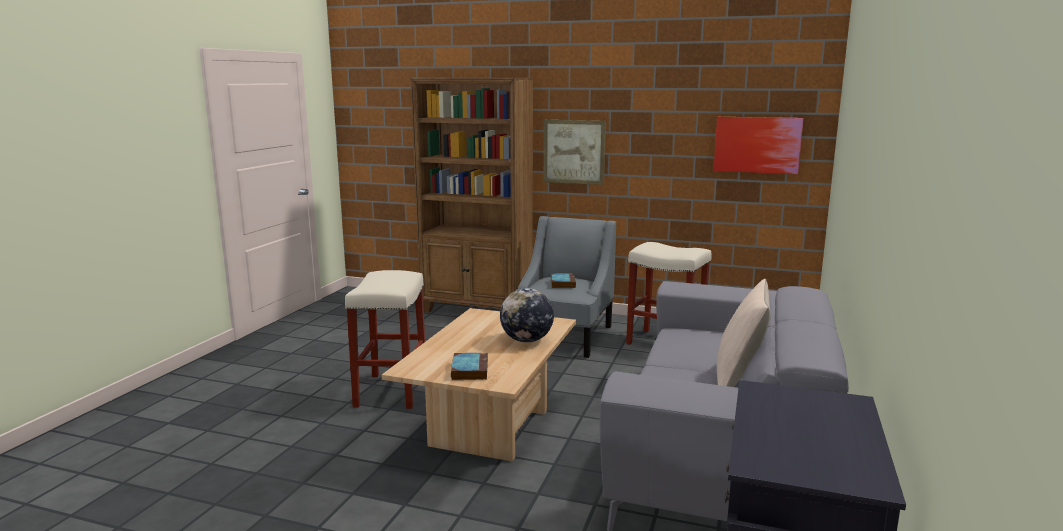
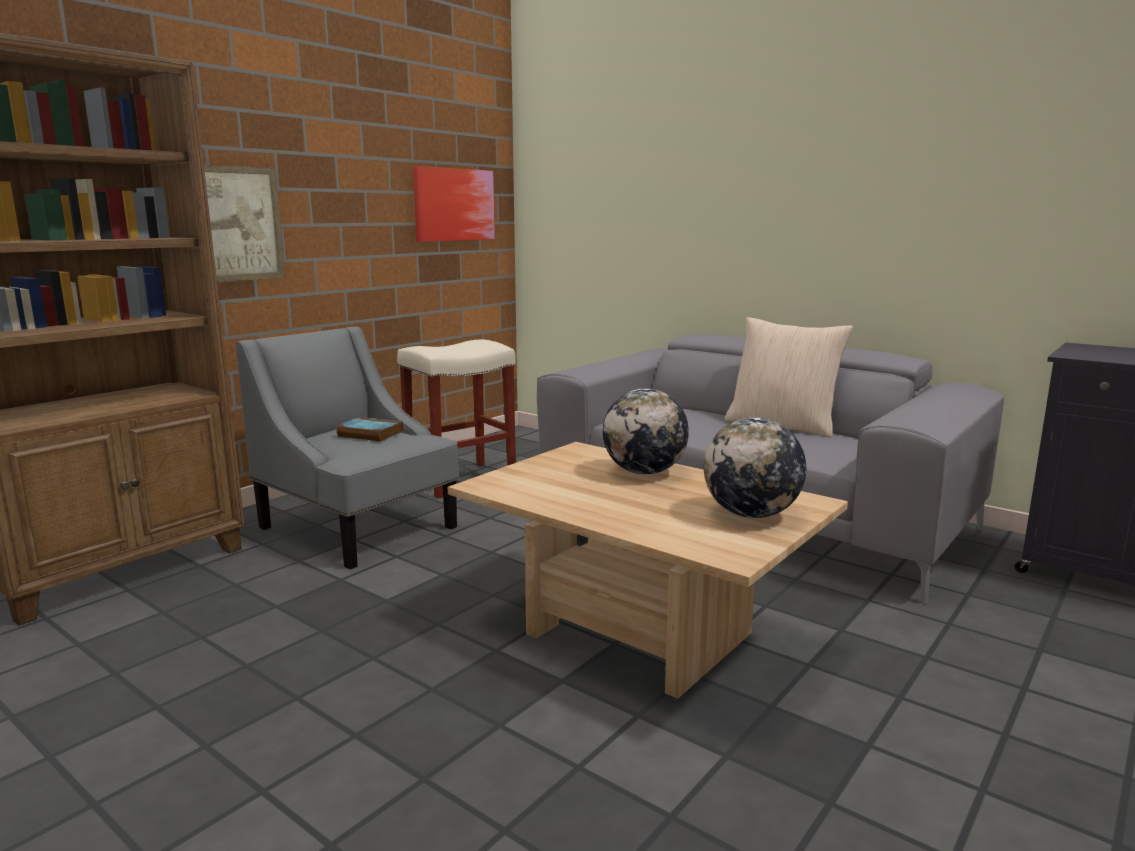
camera: 70 degrees left, 0 degrees up
beige stool [345,270,425,409] -> none
book [451,353,488,380] -> globe [704,417,806,518]

